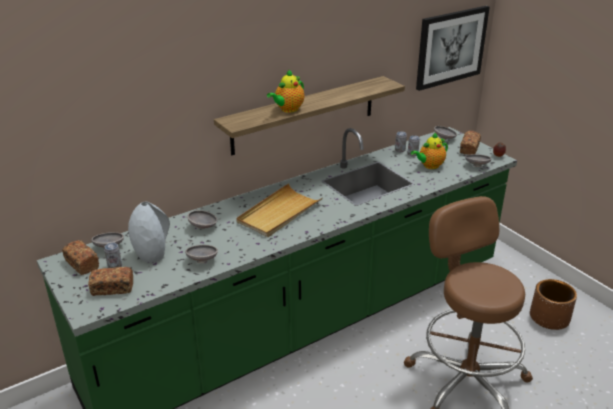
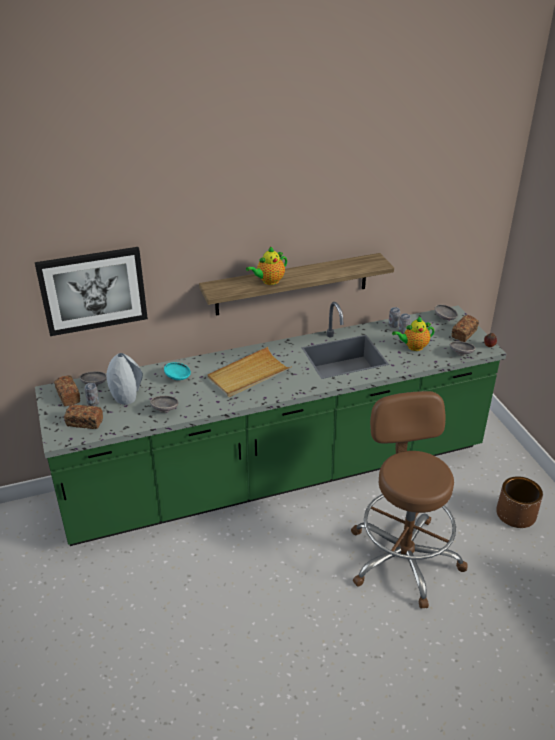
camera: 15 degrees right, 5 degrees up
grey bowl [187,210,217,229] -> turquoise bowl [164,362,191,380]
picture [416,6,490,91] -> picture moved to [35,247,148,336]

